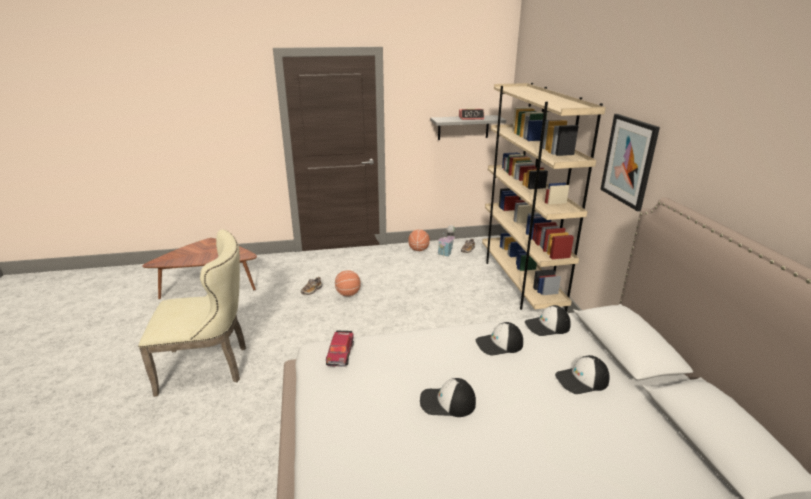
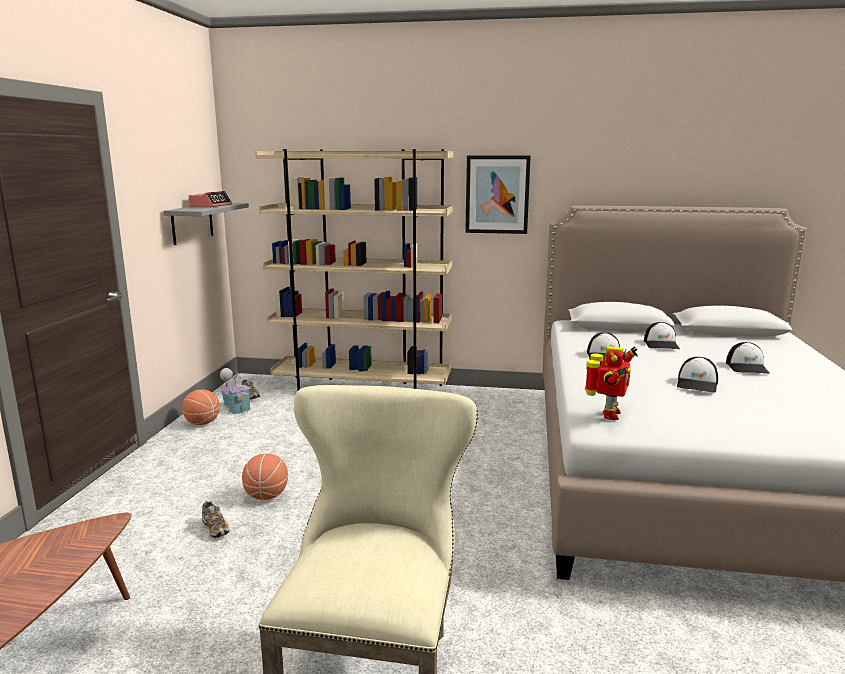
camera: 70 degrees left, 10 degrees down
toy car [326,331,354,367] -> toy robot [585,346,638,420]
cap [525,305,571,336] -> cap moved to [726,342,770,374]

